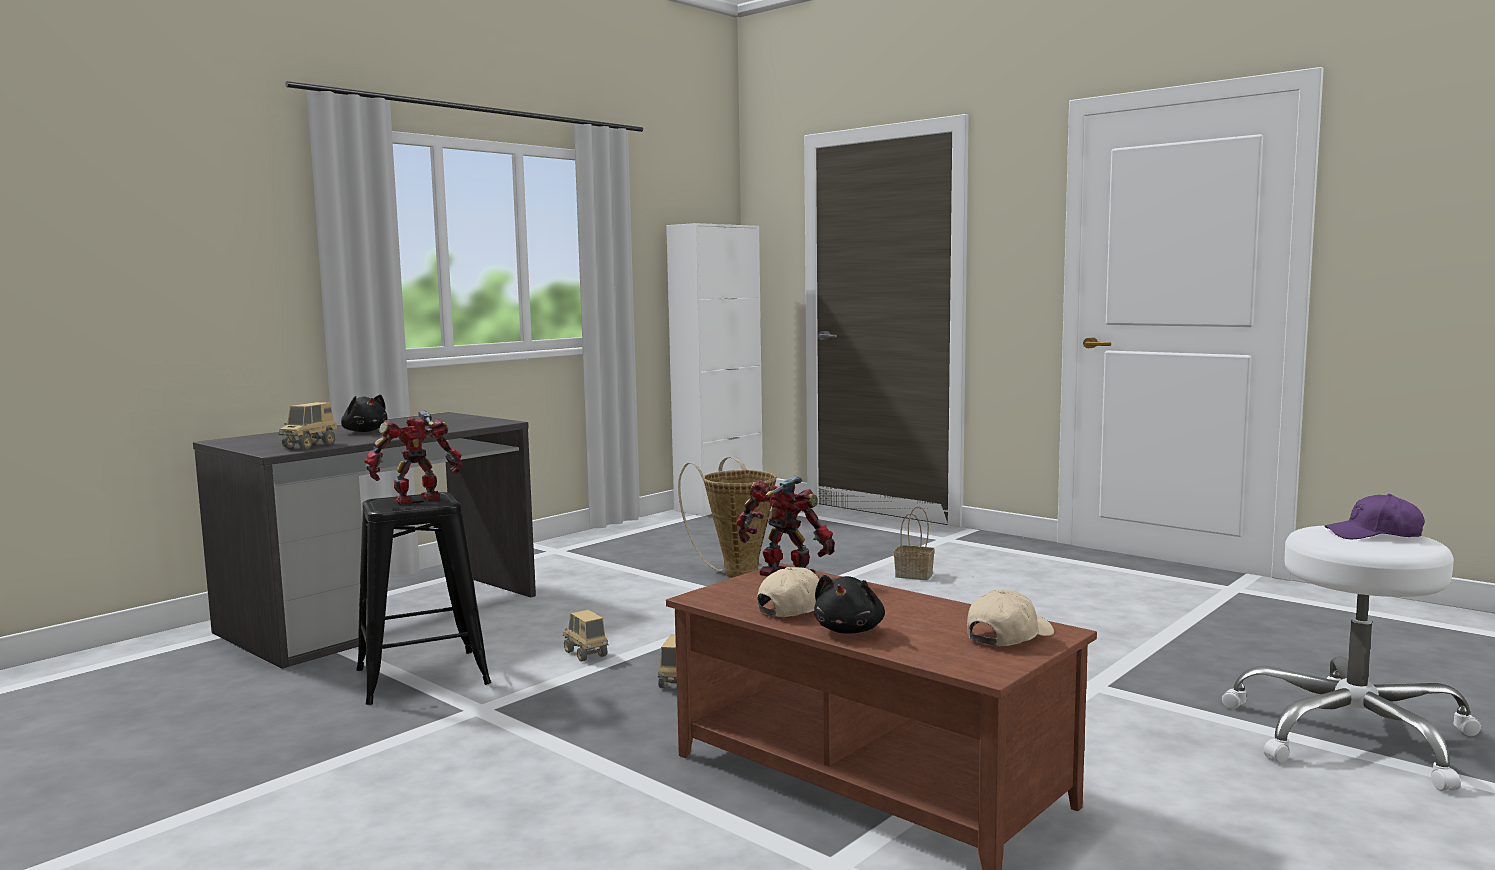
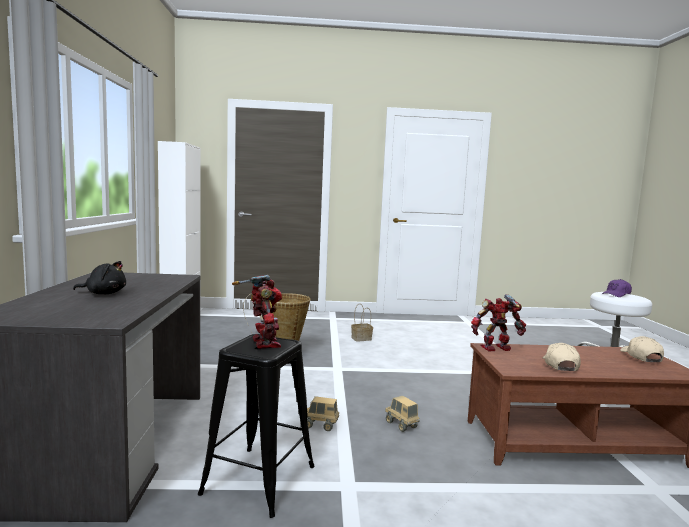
camera: 45 degrees left, 0 degrees up
toy truck [279,402,338,449] -> none
toy robot [365,410,462,504] -> toy robot turned 150 degrees clockwise [232,275,282,348]
black plush toy [814,575,885,633] -> none

